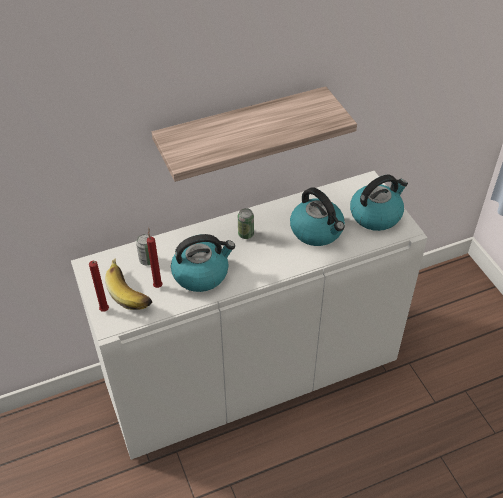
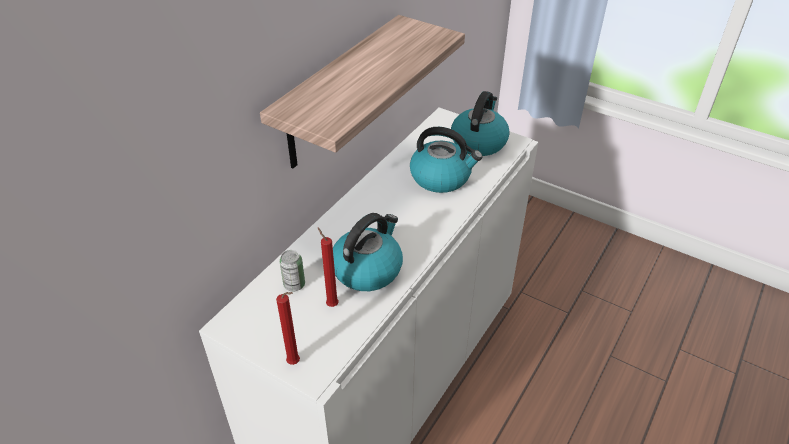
camera: 35 degrees left, 5 degrees down
banana [105,258,152,310] -> none
can [238,208,254,239] -> none

